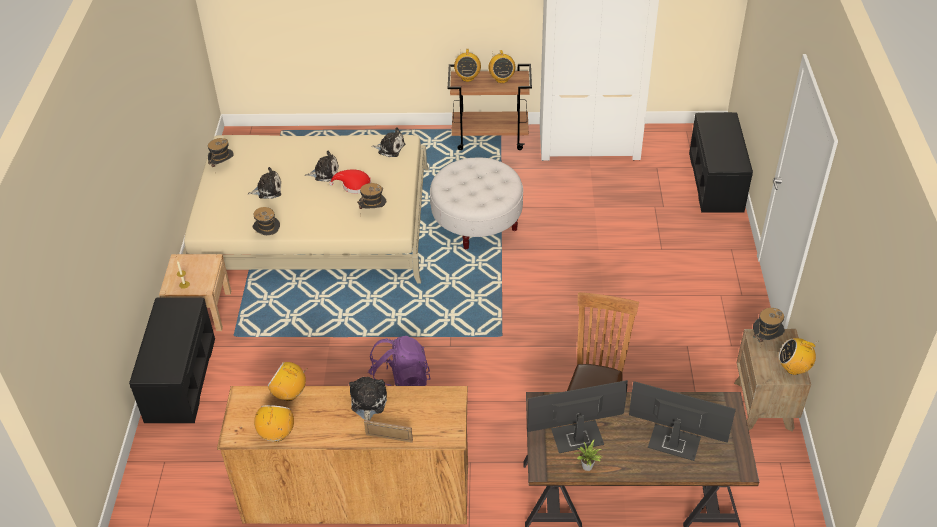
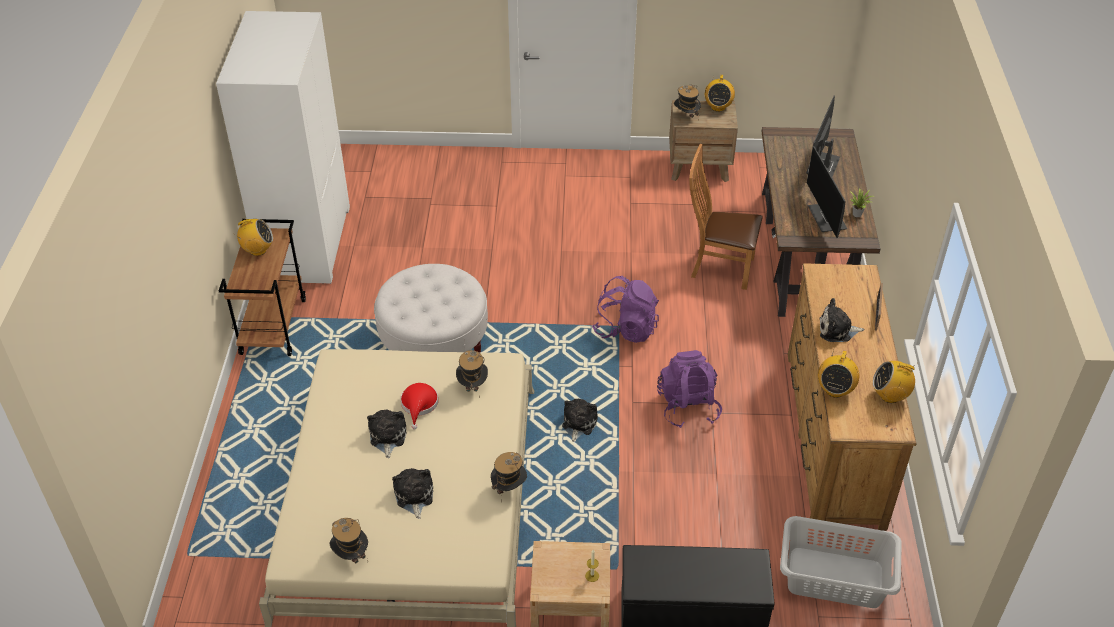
camera: 90 degrees left, 0 degrees up
plush toy [371,127,405,157] -> plush toy moved to [562,398,598,442]
radio [454,49,481,82] -> none
black bench [689,112,753,213] -> none
none -> purple backpack [592,276,659,343]
none -> grey laundry basket [780,516,902,608]

